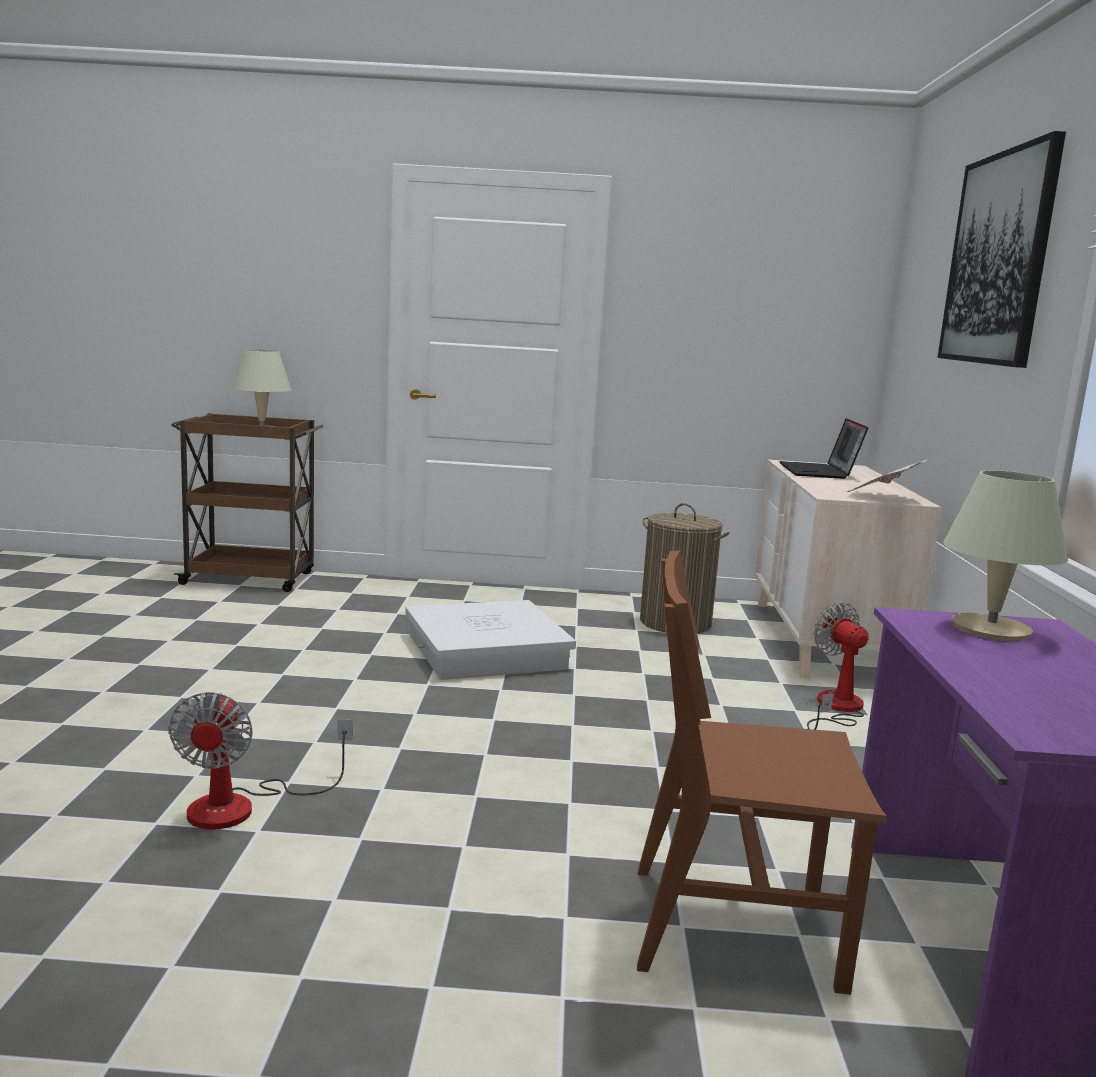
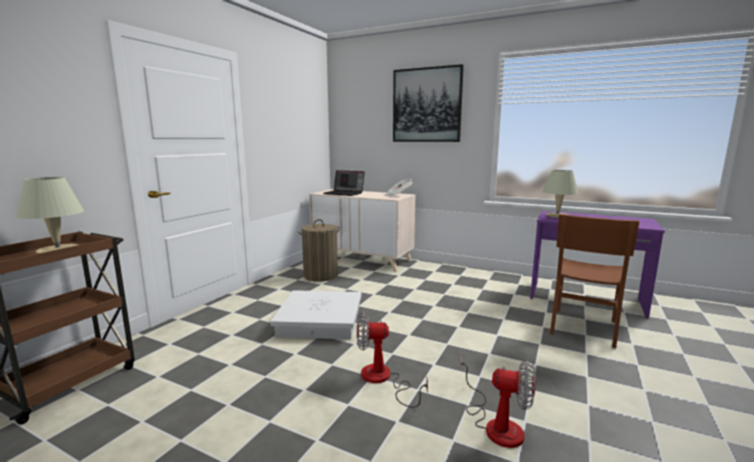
camera: 65 degrees left, 0 degrees up
fan [807,602,869,730] -> fan moved to [357,312,428,408]

